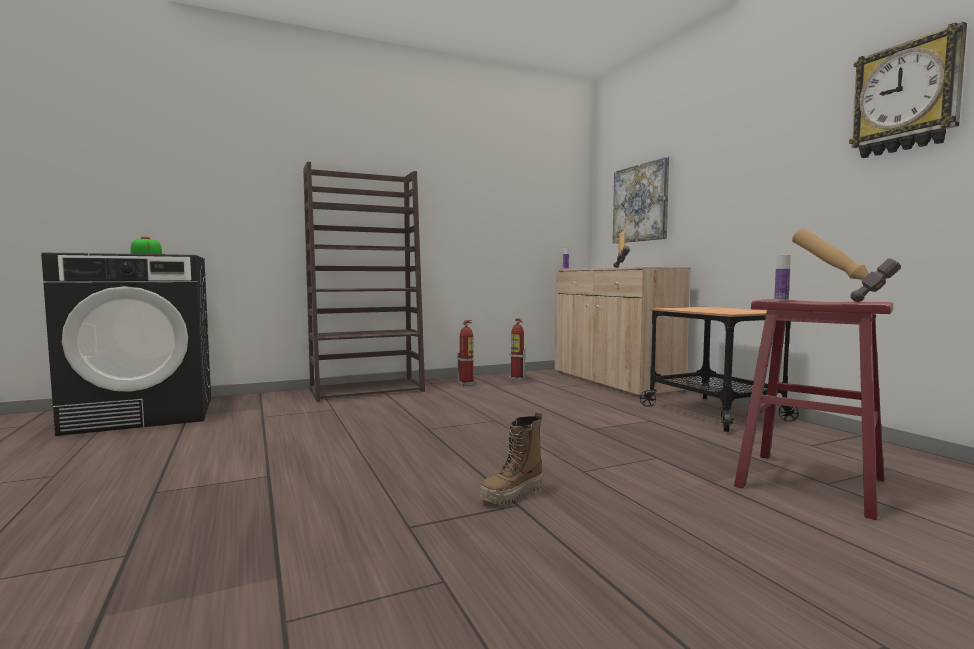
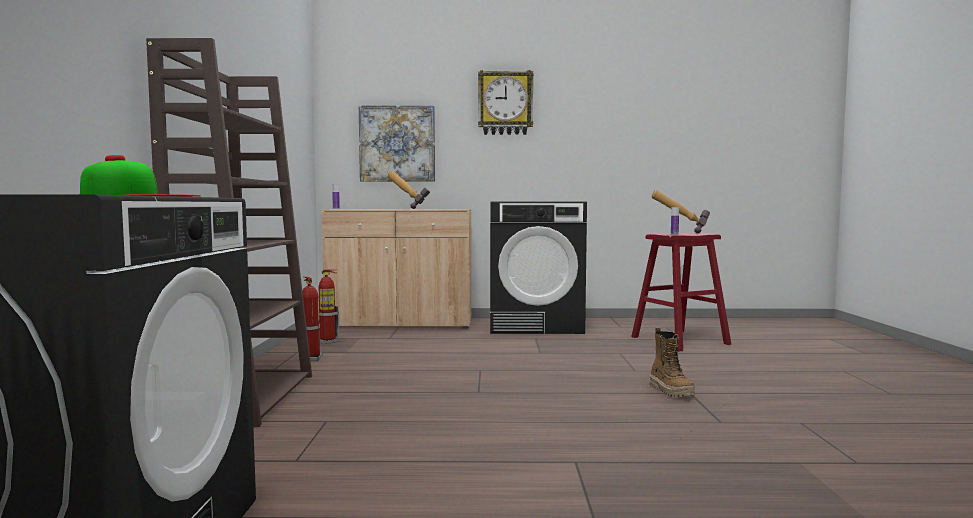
camera: 65 degrees left, 0 degrees up
cart [640,307,799,432] -> black washing machine [490,202,587,334]
wall clock [849,22,967,158] -> wall clock moved to [478,70,533,135]

